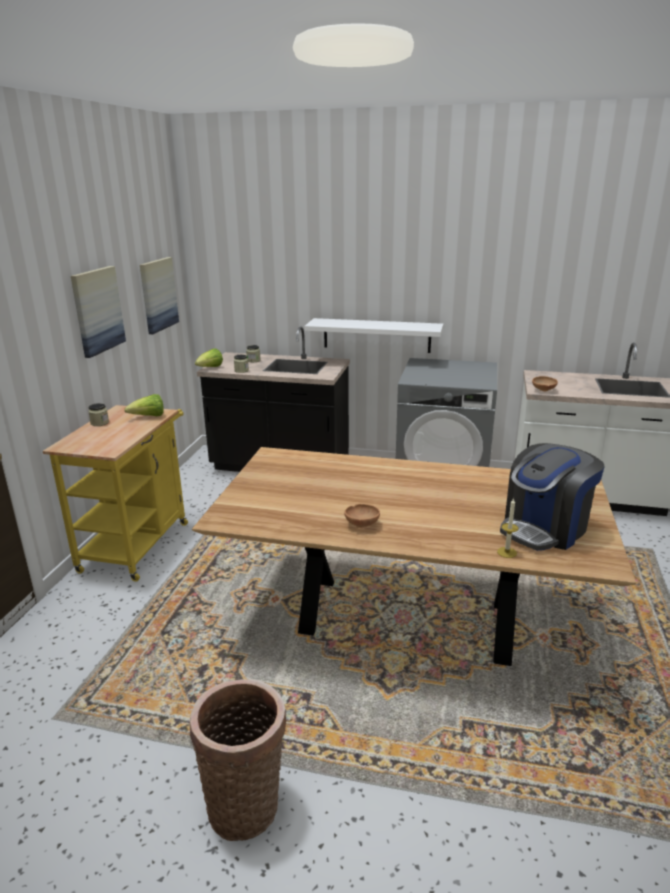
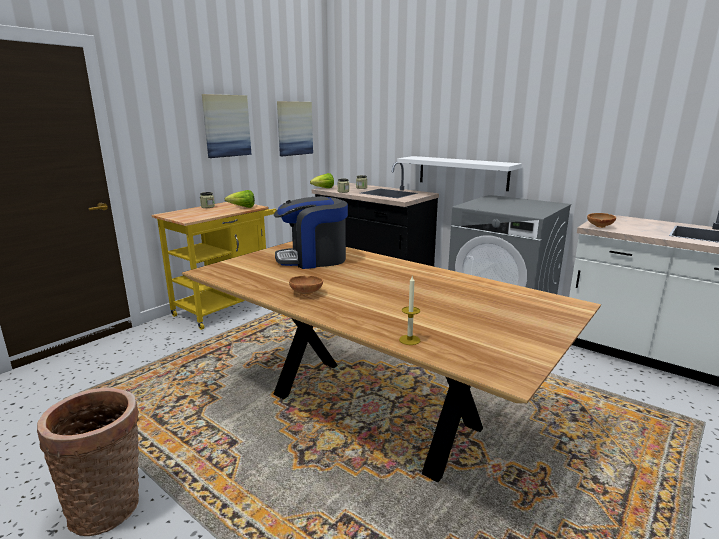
camera: 25 degrees right, 5 degrees down
coffee machine [500,443,605,551] -> coffee machine moved to [274,196,348,269]

